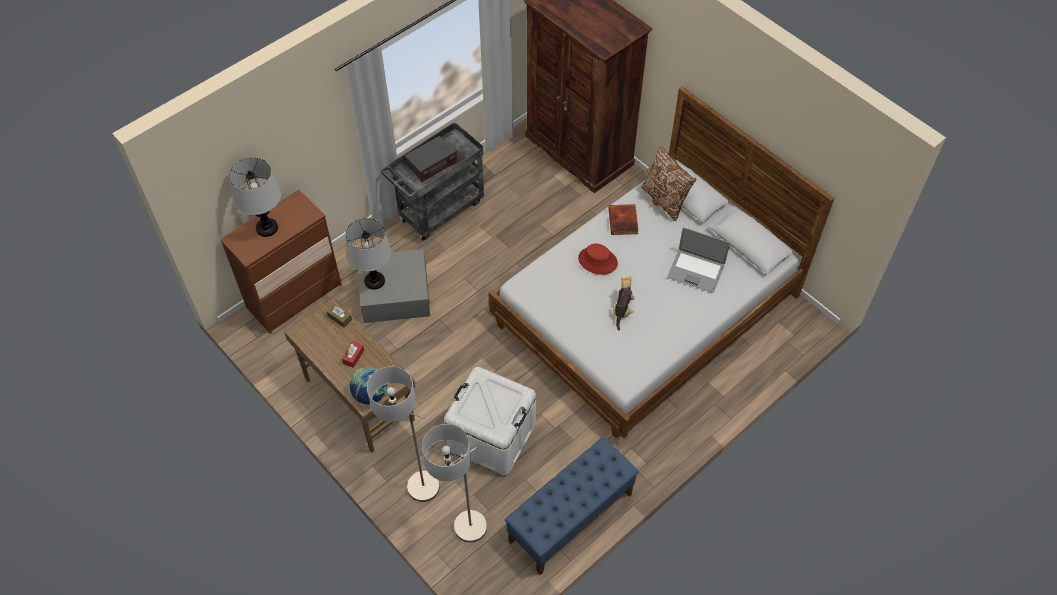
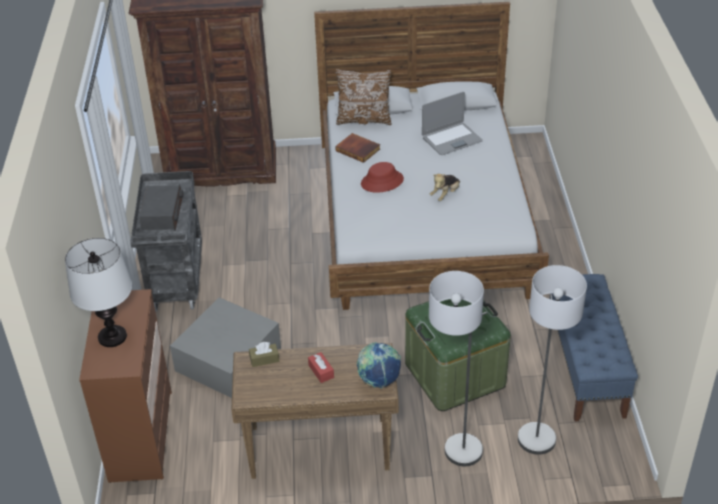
camera: 50 degrees left, 15 degrees down
table lamp [345,218,391,290] -> none
white storage box [444,367,536,476] -> green storage box [405,299,511,411]
plush toy [613,276,635,330] -> plush toy turned 105 degrees counterclockwise [430,174,460,201]

